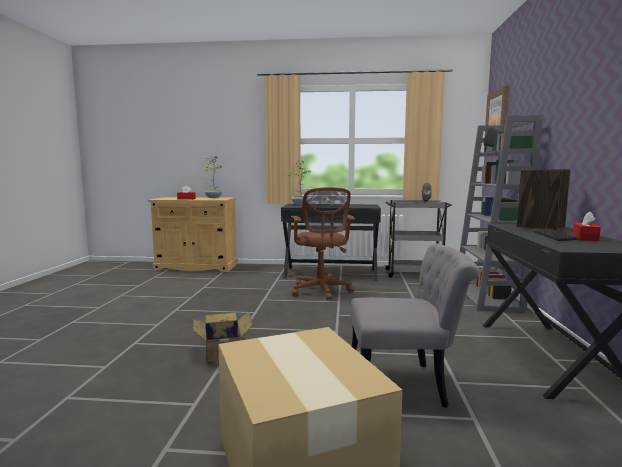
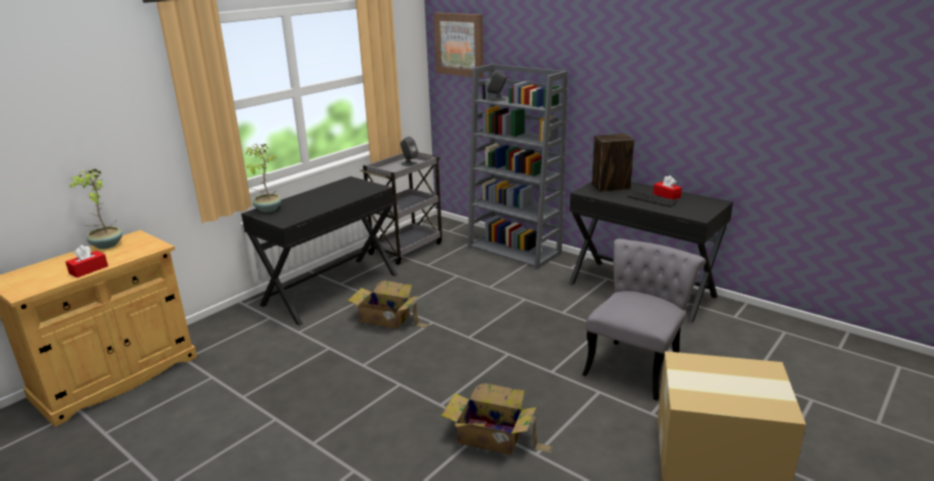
camera: 55 degrees left, 15 degrees up
brown office chair [291,187,355,300] -> cardboard box [347,280,430,329]

